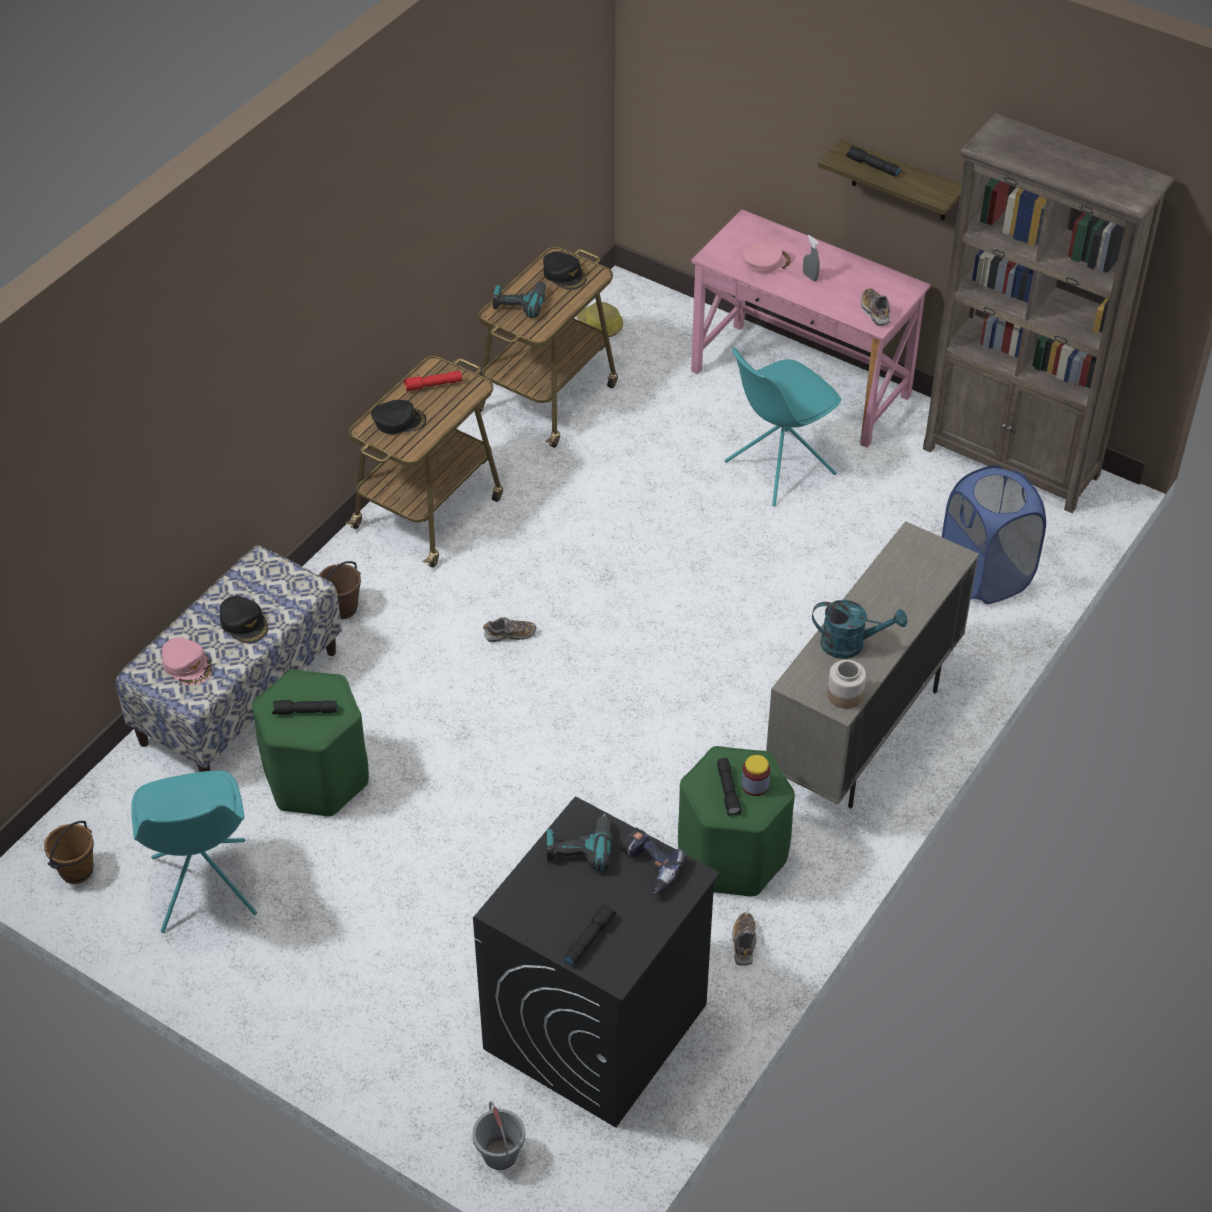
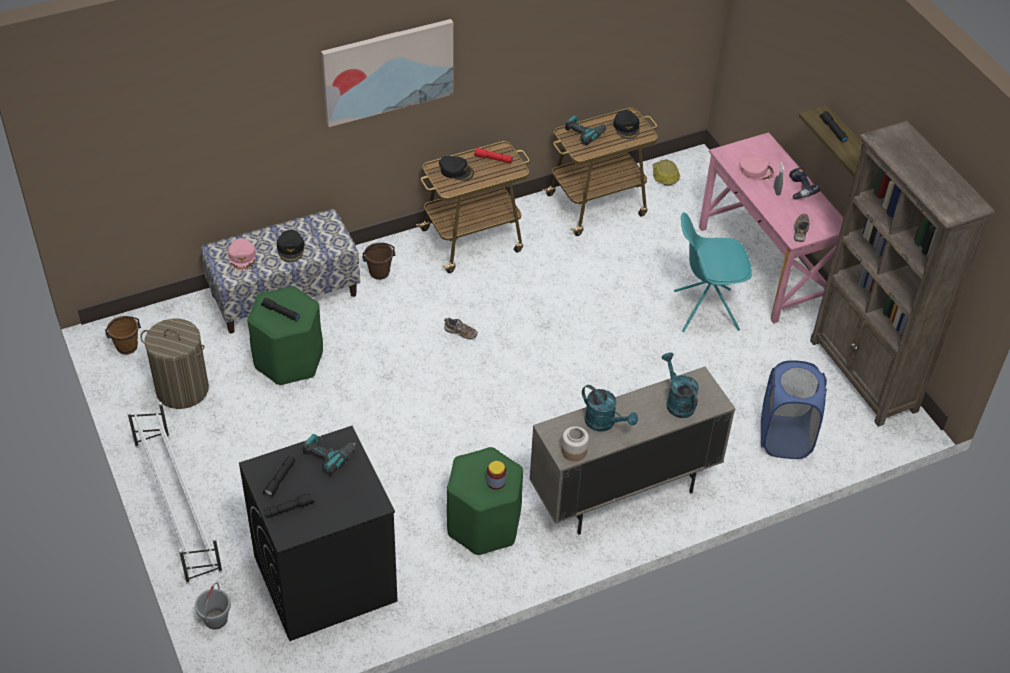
camera: 30 degrees right, 0 degrees up
turquoise chair [131,771,257,933] -> laundry basket [140,318,209,409]
power drill [621,828,687,895] -> power drill moved to [790,167,821,199]
black flashlight [717,758,742,816] -> black flashlight moved to [263,455,295,498]
shoe [732,912,756,966] -> none
none -> white shoe rack [127,402,222,584]
none -> picture [321,19,453,127]
none -> turquoise watering can [661,352,699,418]

